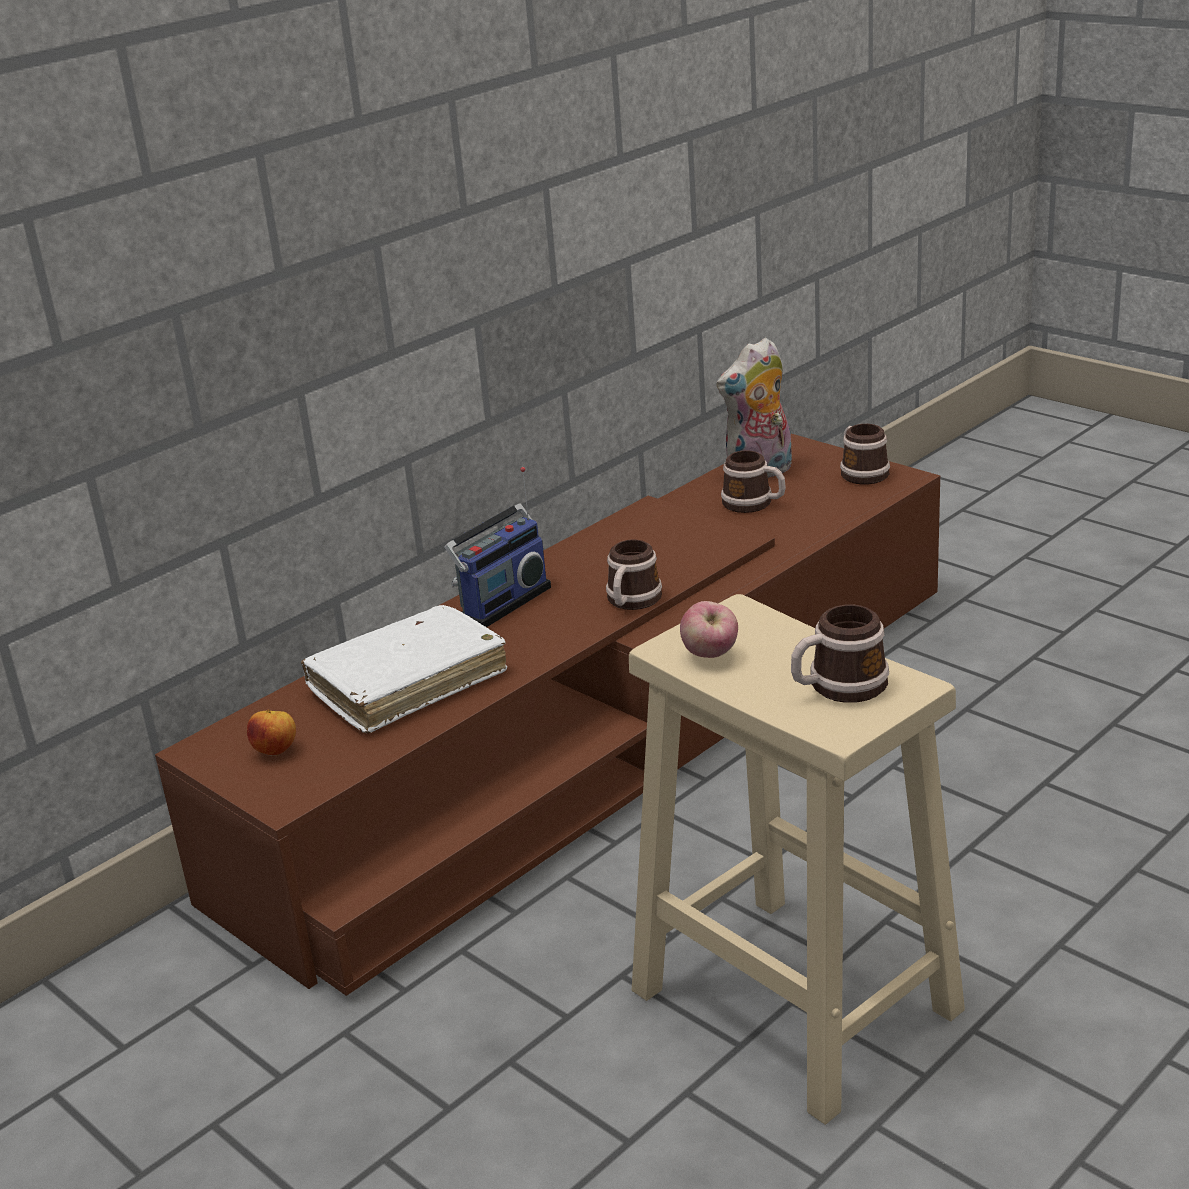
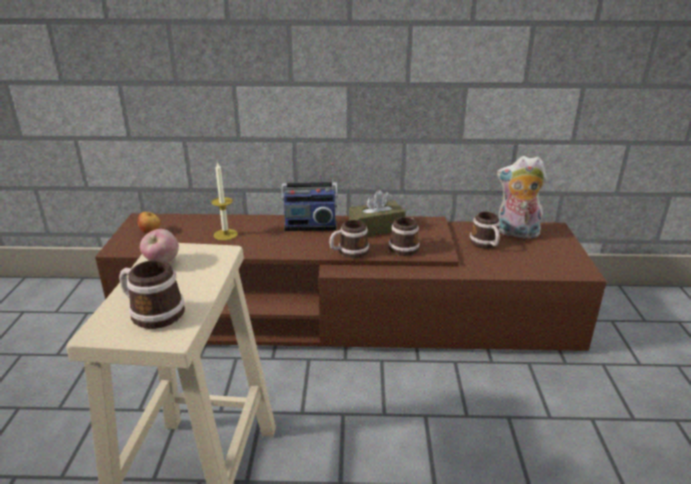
camera: 45 degrees right, 0 degrees up
white book [301,605,507,733] -> candle [211,161,238,240]
mug [840,424,890,485] -> mug moved to [389,217,420,256]
none -> brown tissue box [349,190,406,237]

